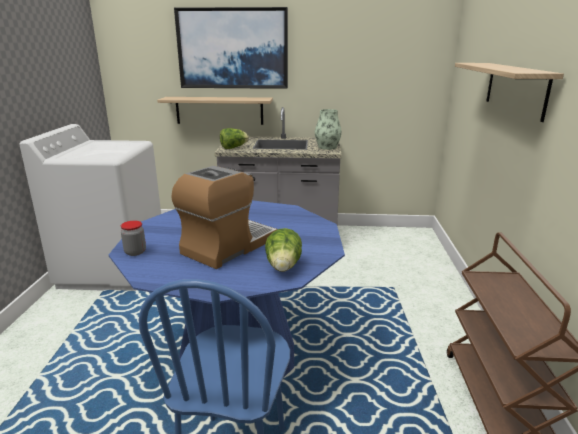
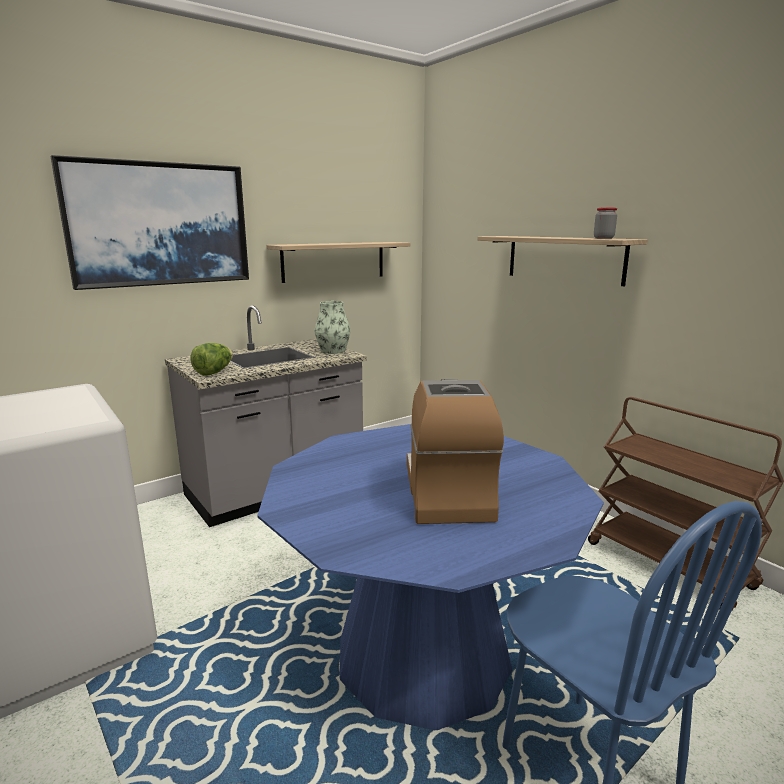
camera: 40 degrees left, 5 degrees down
jar [121,221,146,256] -> jar moved to [594,207,617,239]
shelf [157,97,273,125] -> shelf moved to [266,242,411,283]
lettuce [265,228,302,272] -> none

